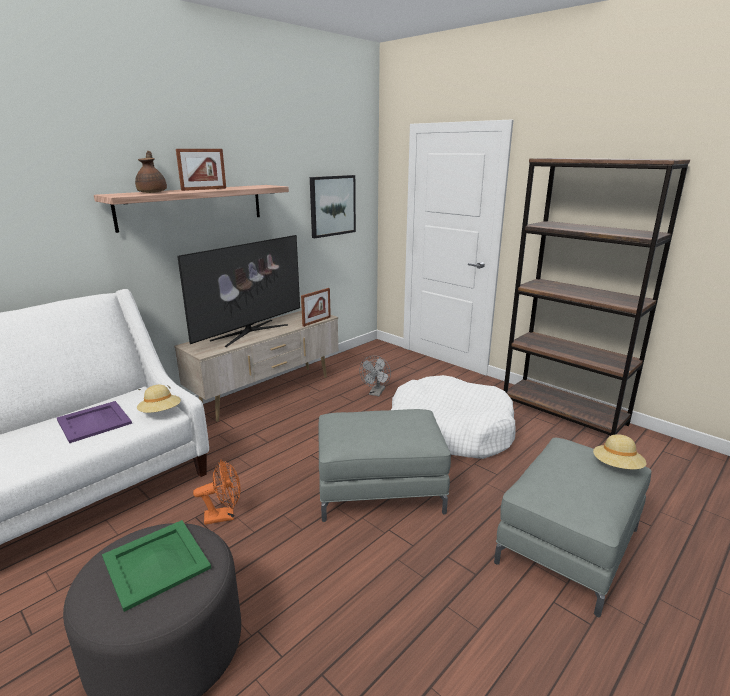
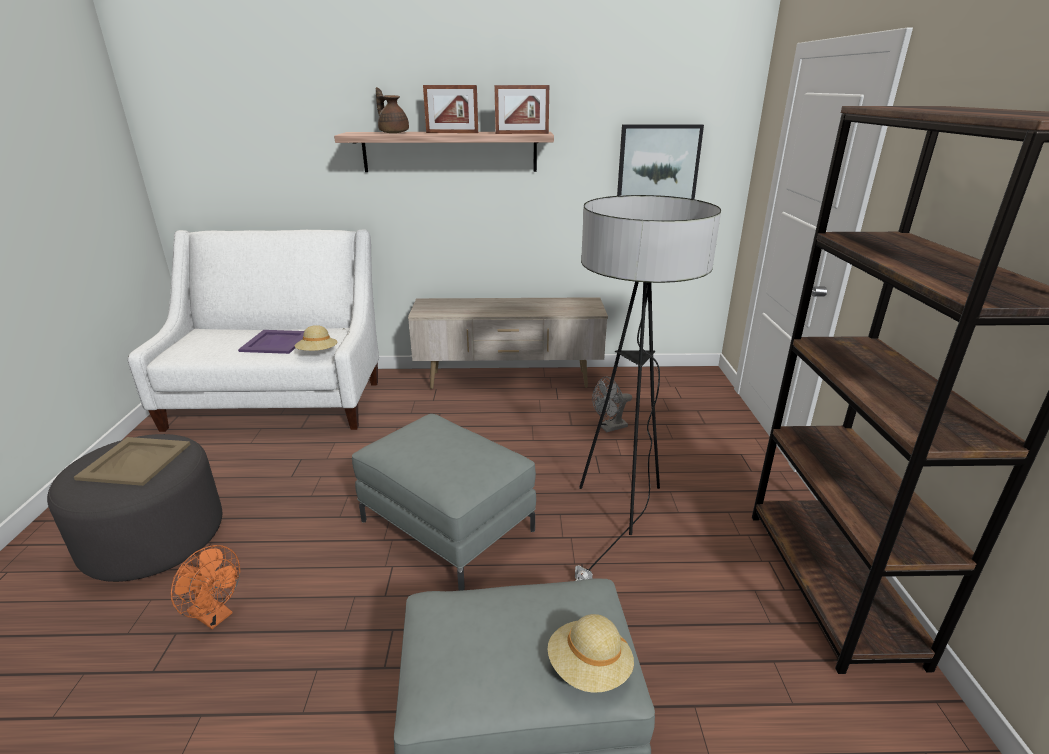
camera: 45 degrees right, 5 degrees up
green tray [102,520,211,612] -> beige tray [74,437,191,486]
brown teapot [135,151,167,193] -> brown teapot turned 75 degrees counterclockwise [376,87,409,133]
television [177,235,300,347] -> none
orange fan [193,460,240,525] -> orange fan moved to [171,545,240,629]
picture frame [301,288,331,327] -> picture frame moved to [494,85,549,134]
white dog bed [391,375,515,459] -> floor lamp [575,195,721,581]

